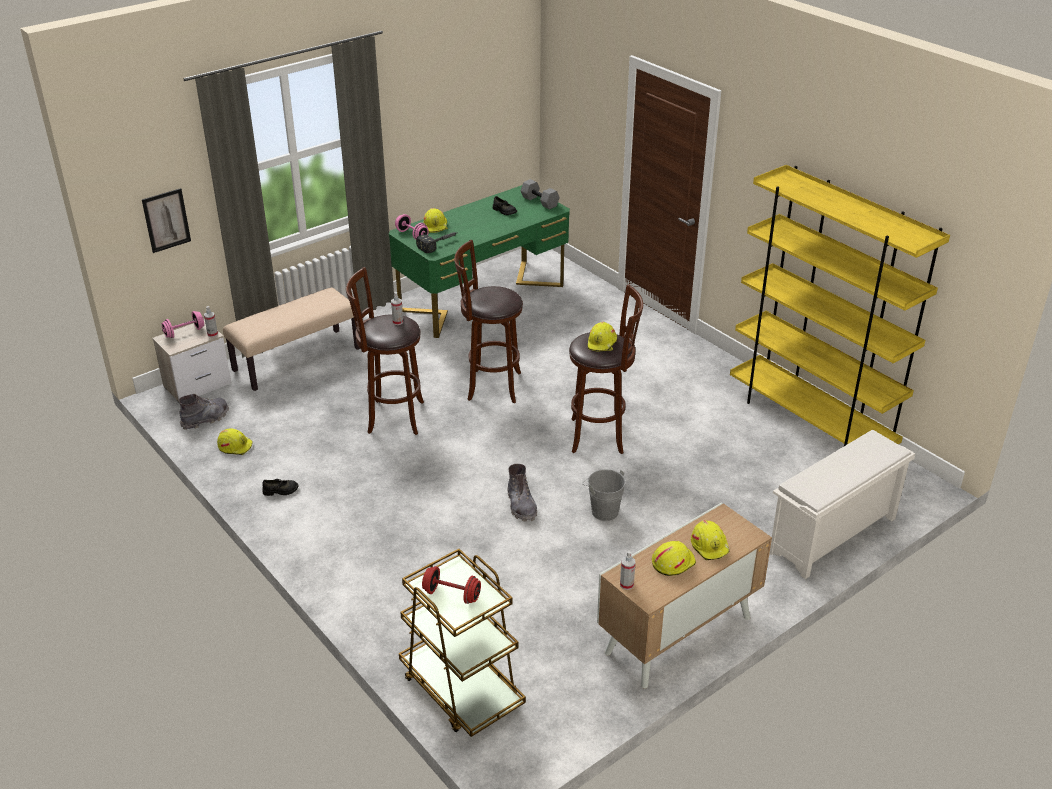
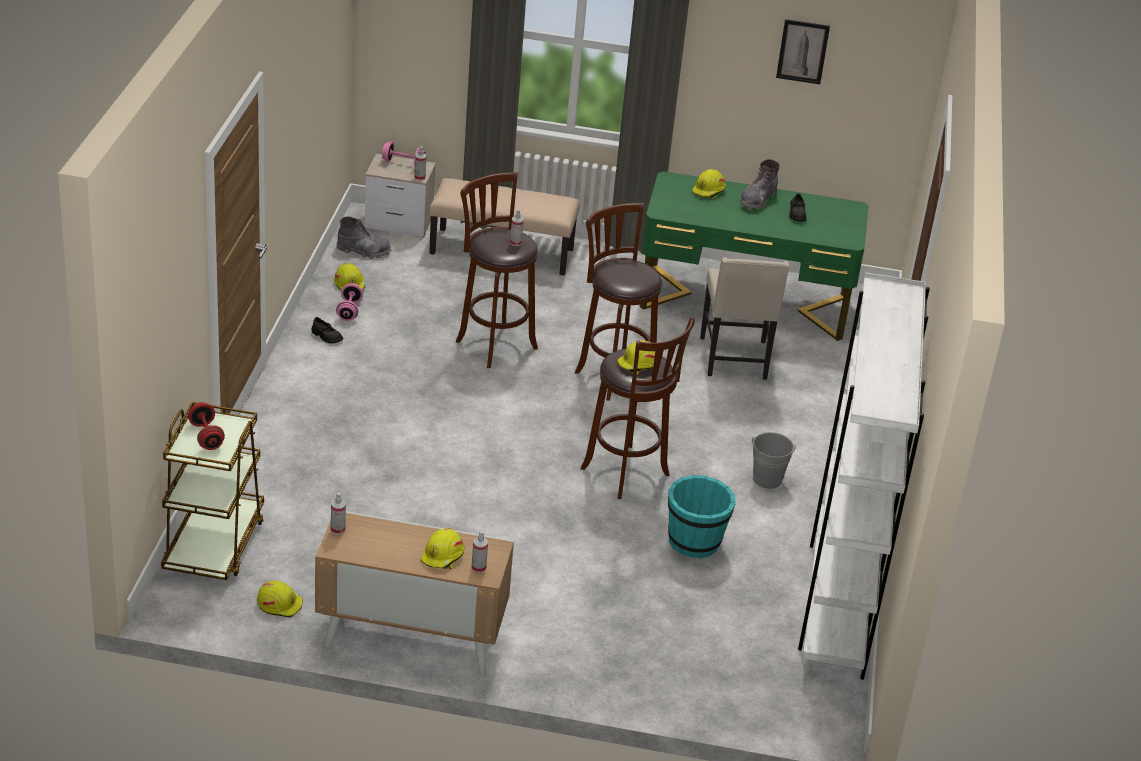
camera: 45 degrees right, 0 degrees up
picture [142,188,191,253] -> picture moved to [776,19,830,84]
pink dumbbell [395,214,429,240] -> pink dumbbell moved to [336,283,363,321]
hammer [416,232,457,253] -> none
grey boot [508,464,537,522] -> grey boot moved to [740,159,780,210]
grey dumbbell [521,179,560,210] -> none
grey bucket [582,469,626,521] -> grey bucket moved to [752,432,796,489]
yellow hard hat [652,541,696,576] -> yellow hard hat moved to [257,581,303,618]
yellow bookcase [730,165,950,446] -> white bookcase [798,272,930,680]
white shoe rack [769,430,915,579] -> none
none -> spray bottle [471,531,488,573]
none -> turquoise bucket [668,475,736,558]
none -> beige chair [700,257,790,380]

